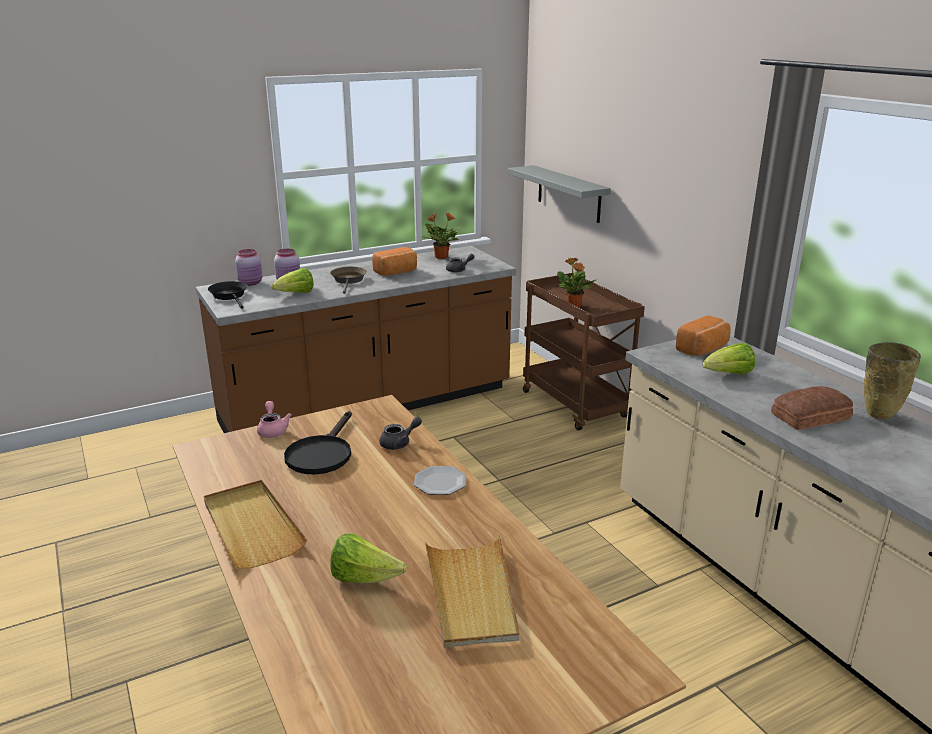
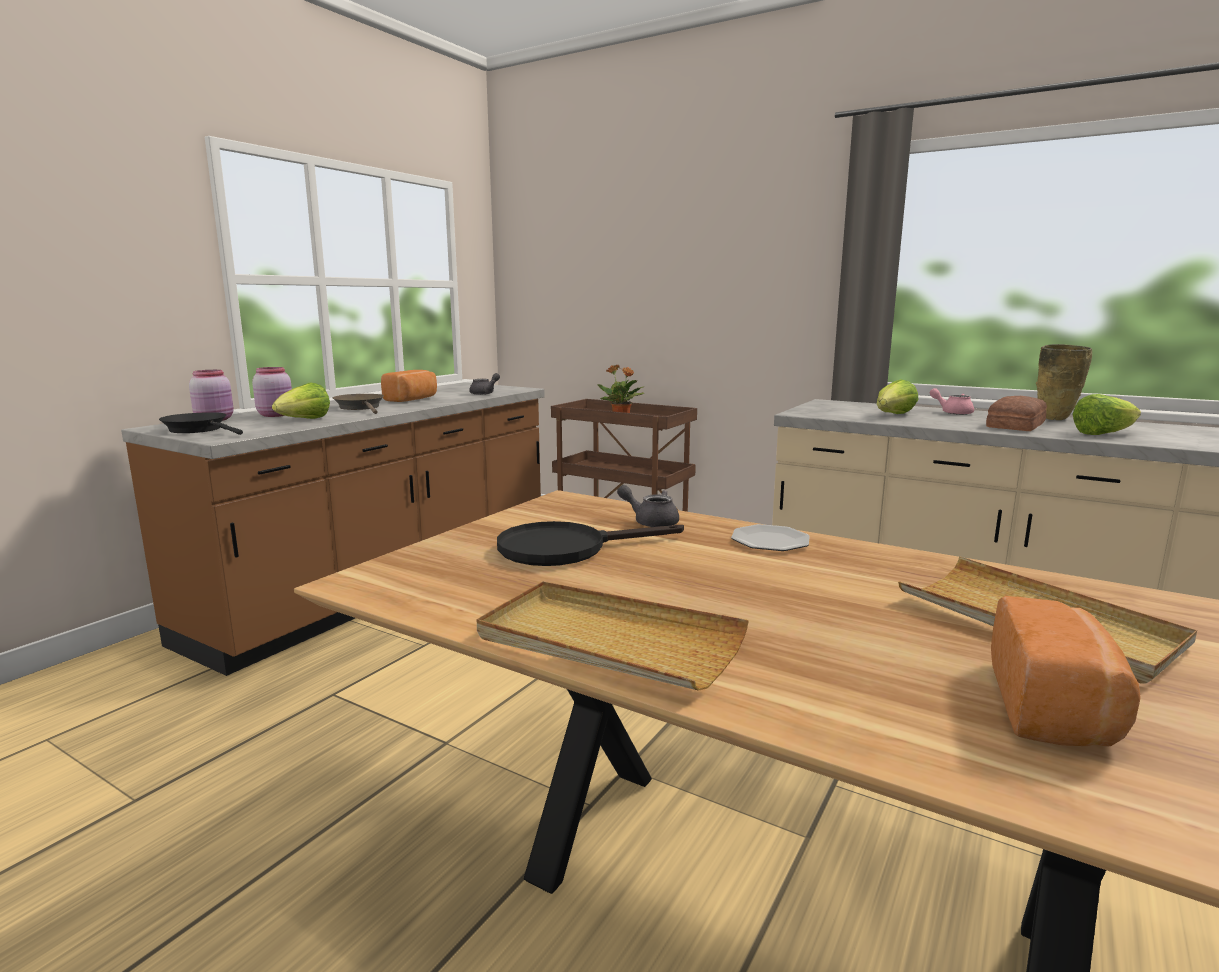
camera: 30 degrees left, 10 degrees down
pink teapot [257,401,292,438] -> pink teapot moved to [930,388,974,415]
black frying pan [284,411,352,474] -> black frying pan turned 90 degrees clockwise [497,521,684,566]
lettuce [330,533,407,583] -> lettuce moved to [1073,394,1141,435]
grey teapot [379,417,422,450] -> grey teapot turned 90 degrees counterclockwise [617,485,679,527]
potted plant [422,213,460,259] -> none
grey shelf [508,165,611,223] -> none
bread [676,315,731,356] -> bread moved to [991,596,1141,747]

